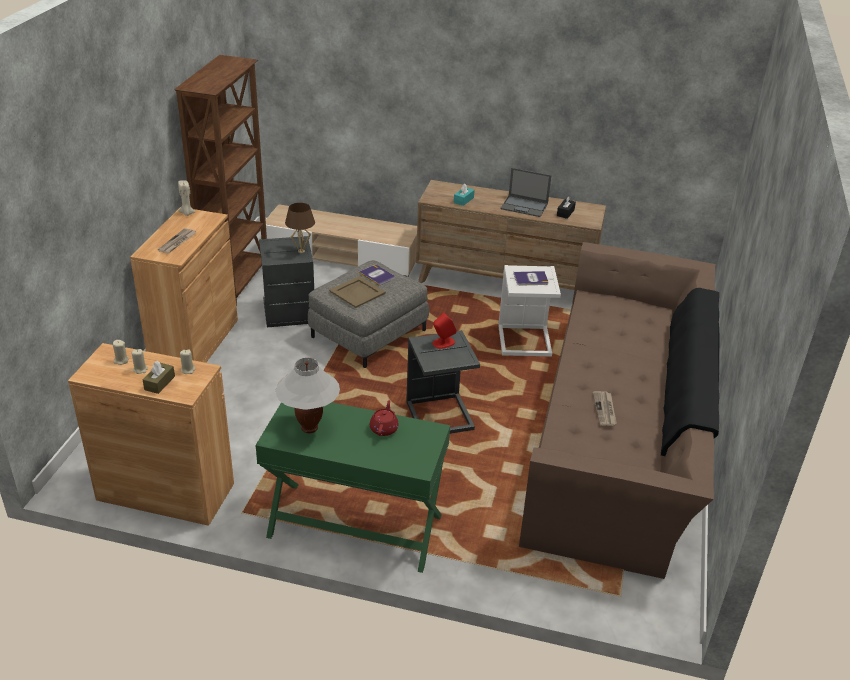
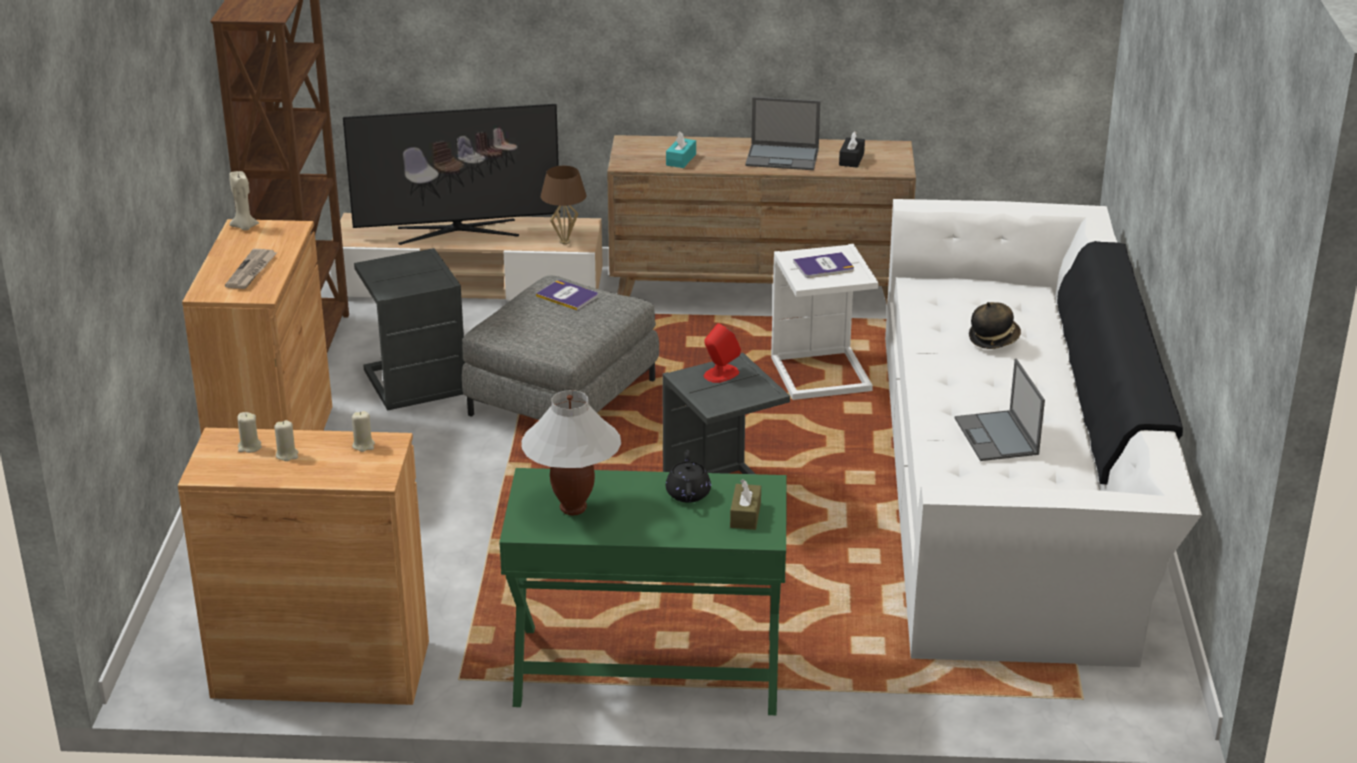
camera: 10 degrees left, 5 degrees down
brown tissue box [143,361,175,394] -> brown tissue box moved to [730,479,761,530]
brown table lamp [285,203,315,253] -> brown table lamp moved to [541,166,586,244]
beige tray [329,276,386,308] -> none
red teapot [370,400,399,436] -> black teapot [666,449,711,503]
brown sofa [519,242,720,579] -> white sofa [885,199,1202,667]
newspaper [593,391,617,426] -> laptop [955,359,1045,461]
none -> television [343,104,560,245]
none -> hat [969,302,1021,349]

